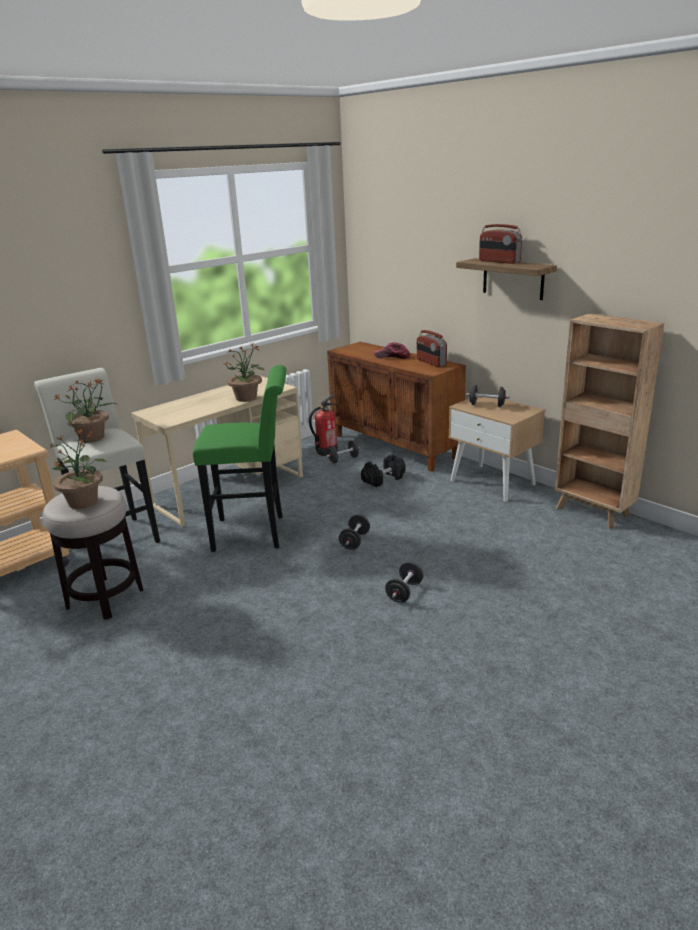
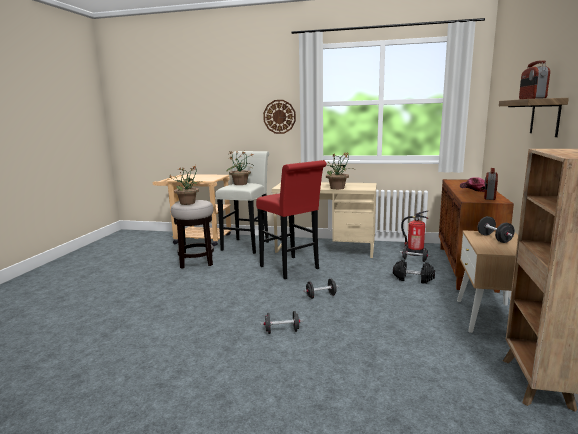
camera: 55 degrees right, 10 degrees down
green stool [193,365,287,552] -> red stool [256,160,327,279]
none -> wall clock [263,100,296,134]

